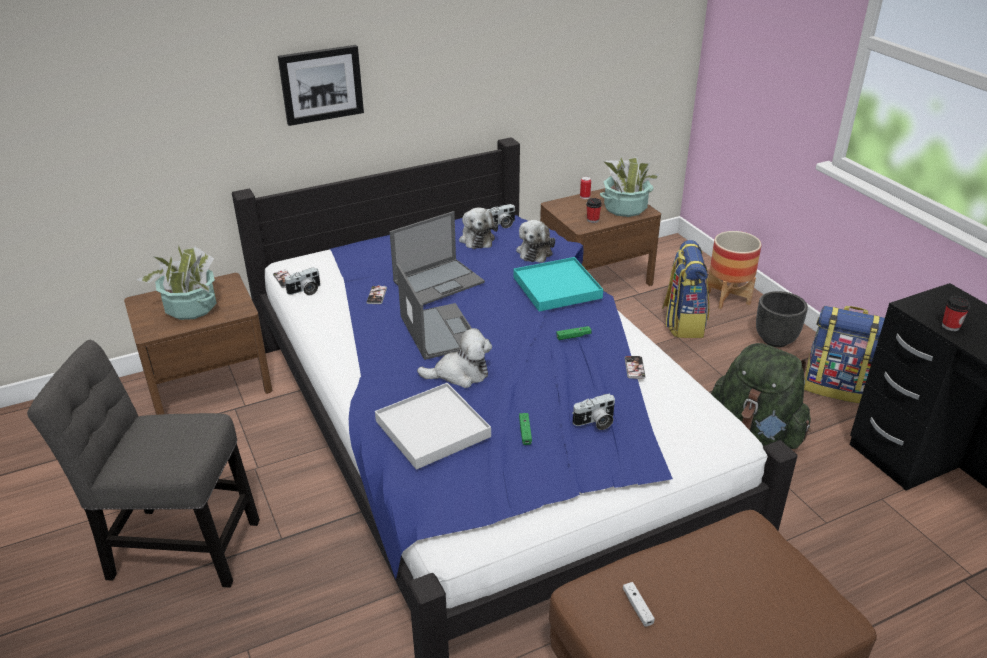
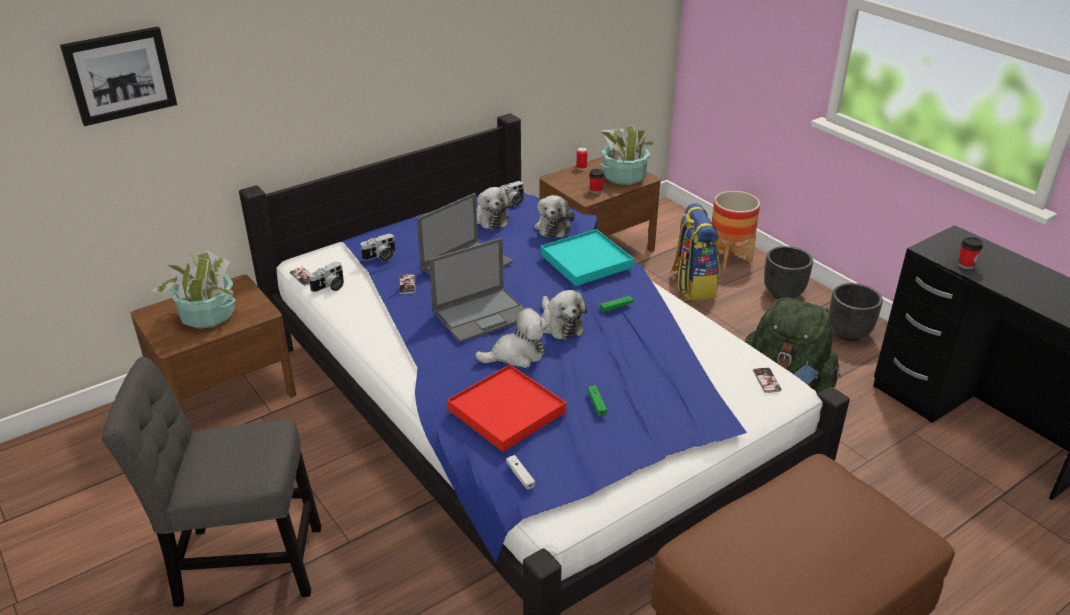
camera: 10 degrees left, 0 degrees up
picture [278,45,364,126] -> picture moved to [60,26,177,126]
white tray [375,383,491,470] -> red tray [447,364,566,452]
laptop [397,264,471,360] -> laptop turned 90 degrees clockwise [429,238,525,343]
camera [572,394,615,430] -> camera moved to [360,233,395,261]
white game controller [623,582,655,627] -> white game controller moved to [506,455,535,490]
phone [625,356,646,379] -> phone moved to [753,368,782,393]
backpack [804,306,885,403] -> black planter [829,283,883,341]
none -> plush toy [542,290,587,340]

